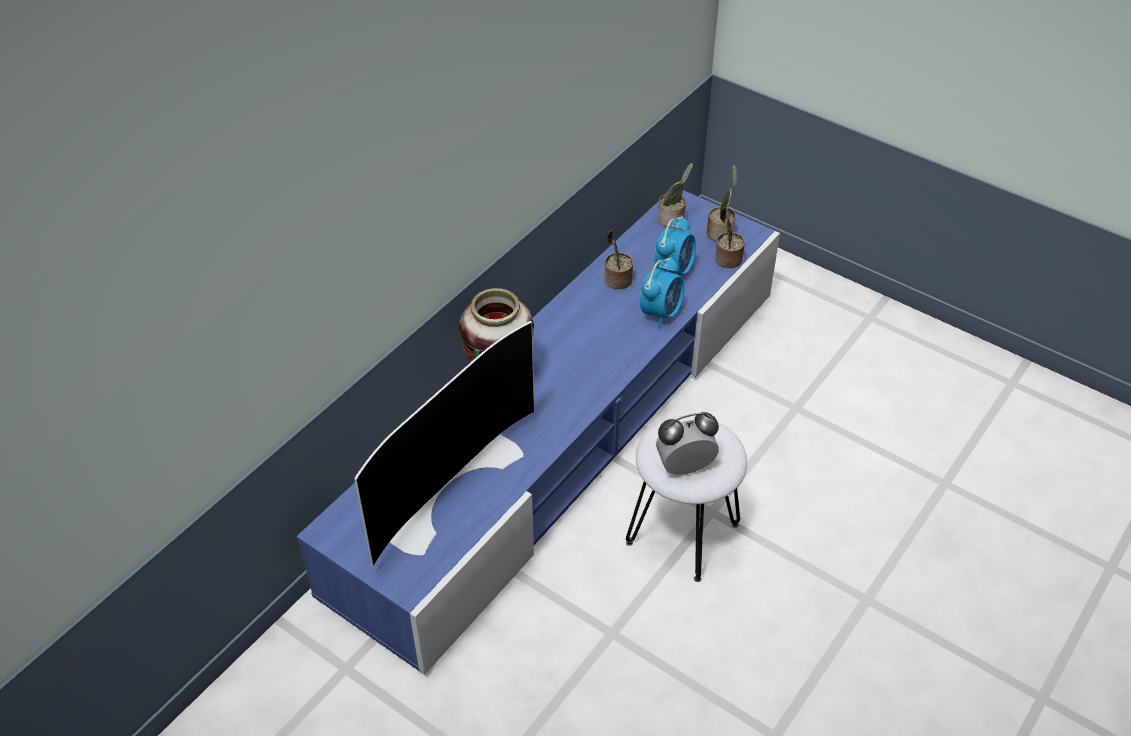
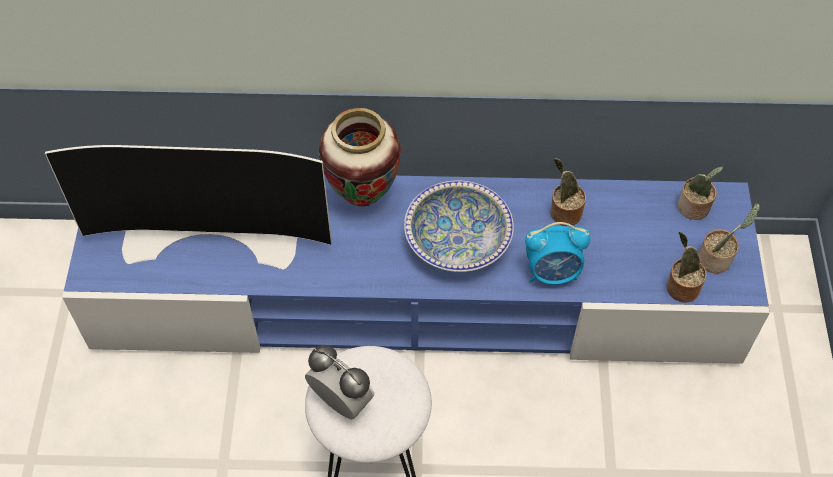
camera: 55 degrees right, 10 degrees up
alarm clock [654,216,696,275] -> none
none -> bowl [404,180,514,272]

